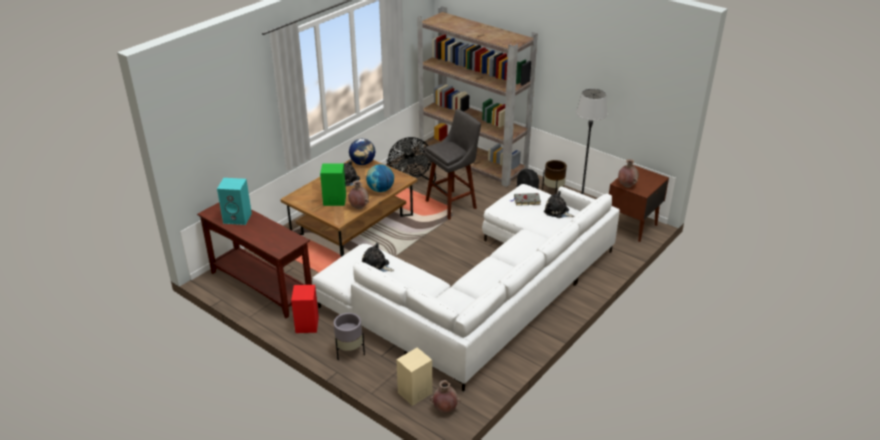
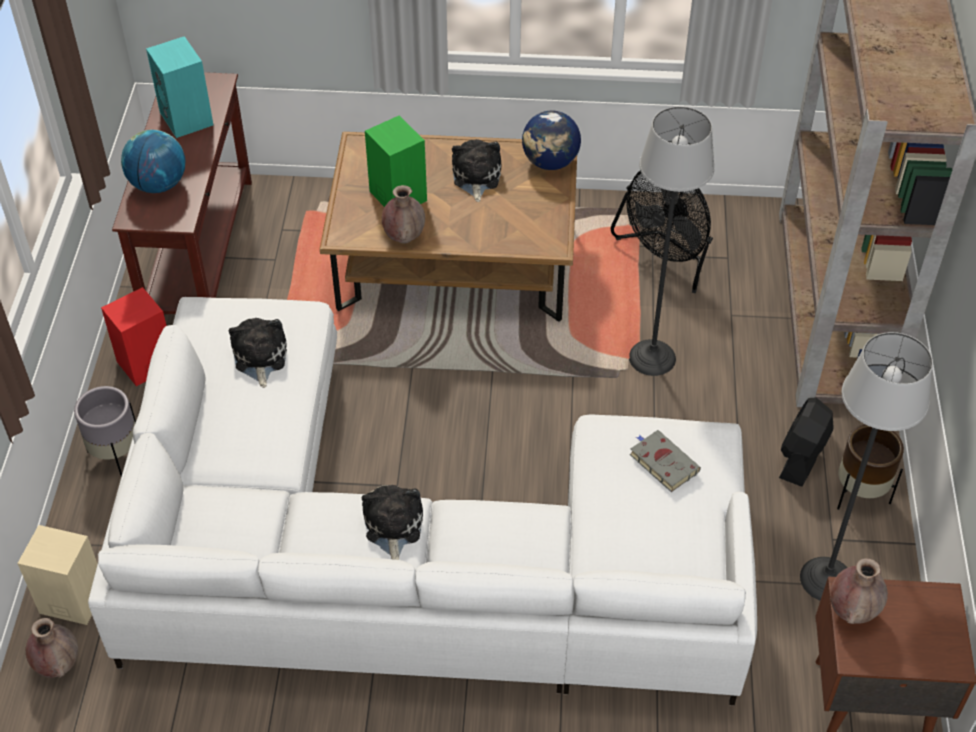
camera: 55 degrees right, 15 degrees up
globe [366,164,394,192] -> globe moved to [121,130,185,193]
grey stool [425,109,481,220] -> floor lamp [629,106,715,376]
plush toy [544,191,575,218] -> plush toy moved to [362,485,423,560]

